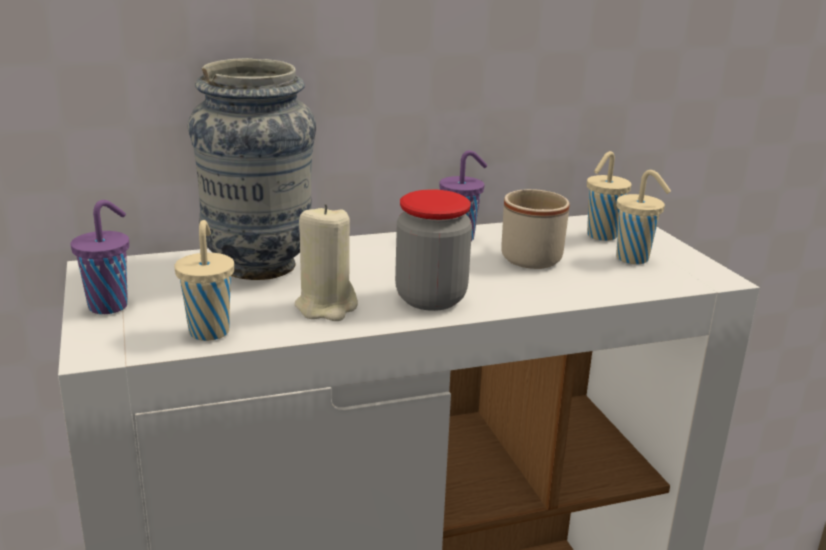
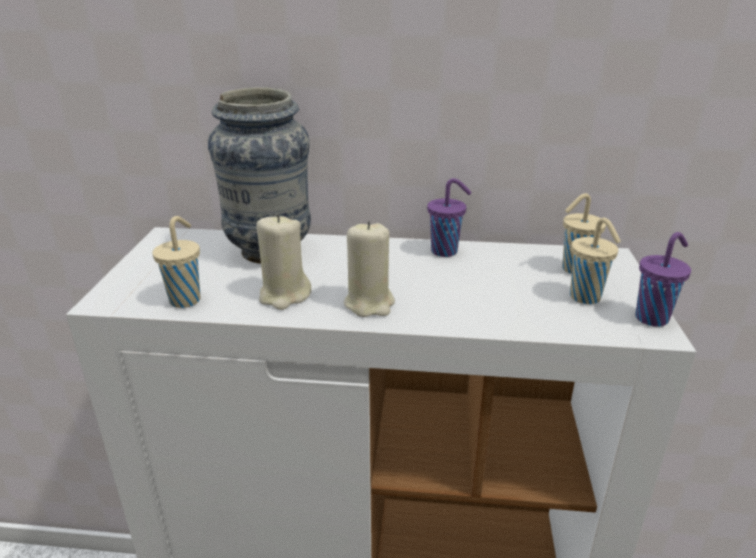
camera: 25 degrees right, 5 degrees up
purple cup [71,200,129,314] -> purple cup moved to [635,232,691,327]
jar [395,189,472,311] -> beige candle [344,221,395,317]
beige mug [501,189,570,269] -> none

